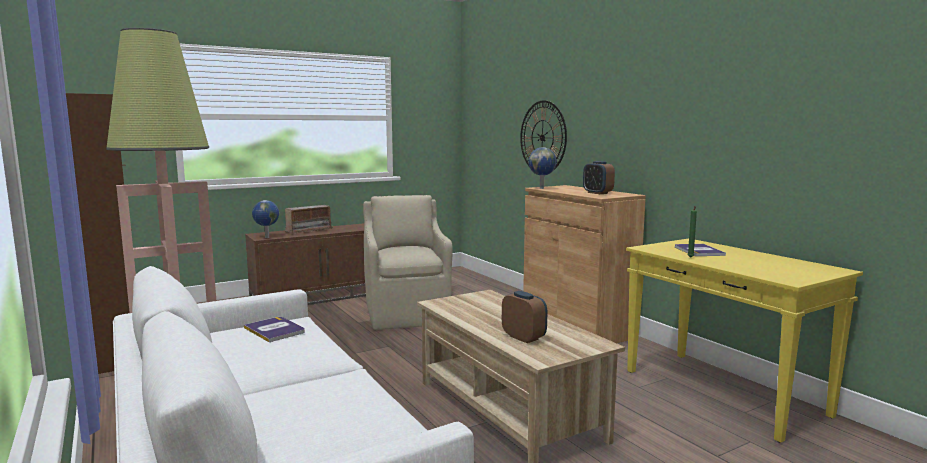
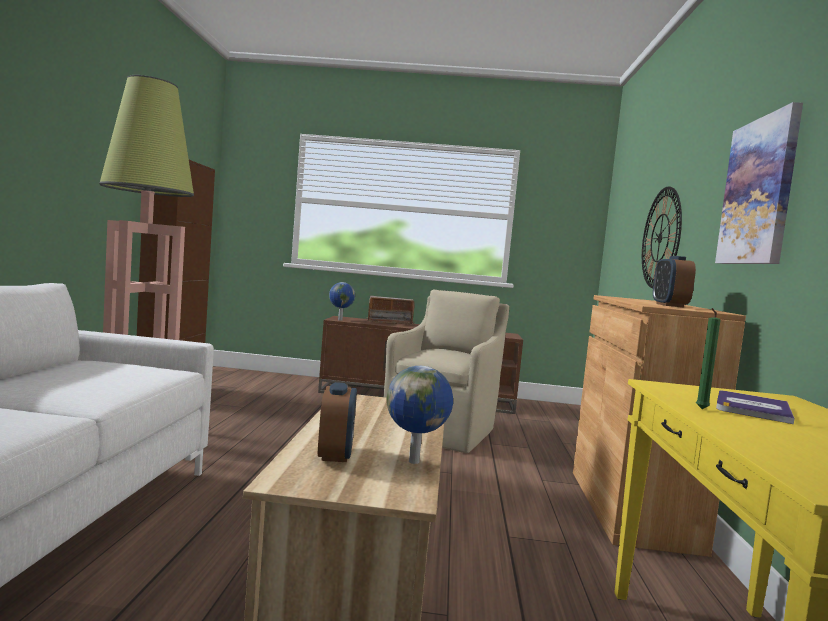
camera: 35 degrees right, 5 degrees down
book [244,317,305,342] -> none
globe [528,147,557,189] -> globe moved to [387,366,453,464]
none -> picture [715,102,803,264]

